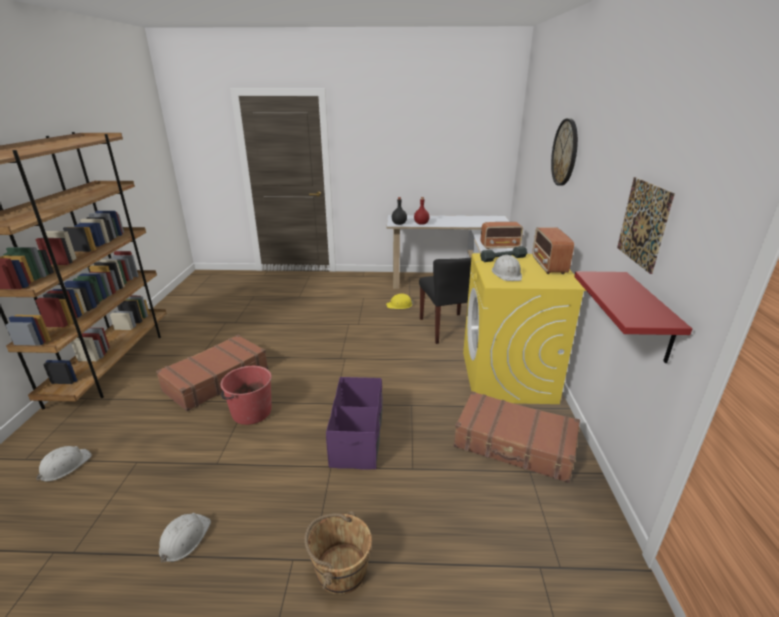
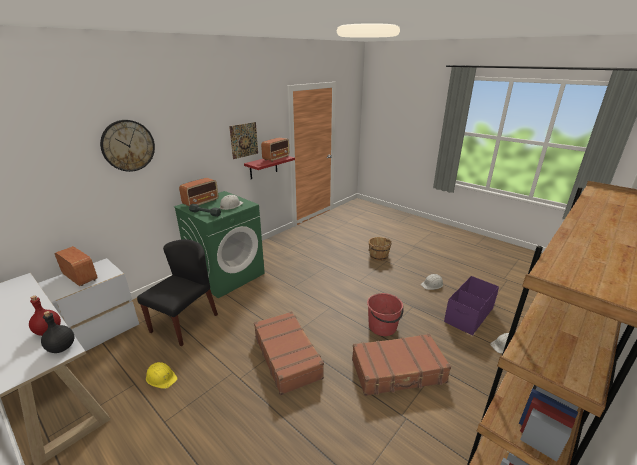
camera: 140 degrees left, 0 degrees up
purple storage box [326,377,382,470] -> purple storage box moved to [444,276,499,336]
brown suitcase [454,391,580,483] -> brown suitcase moved to [254,311,324,395]
yellow washing machine [463,253,586,404] -> green washing machine [174,191,265,298]
none -> radio [261,138,289,162]

